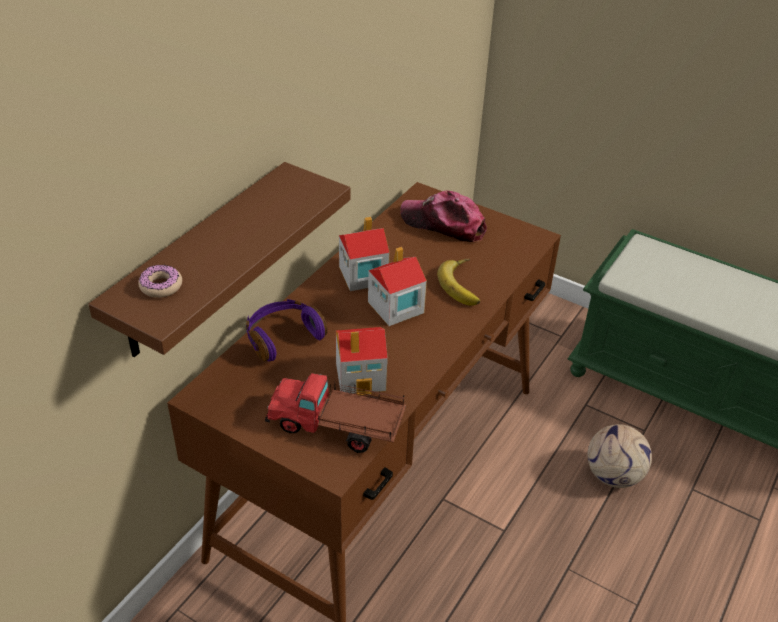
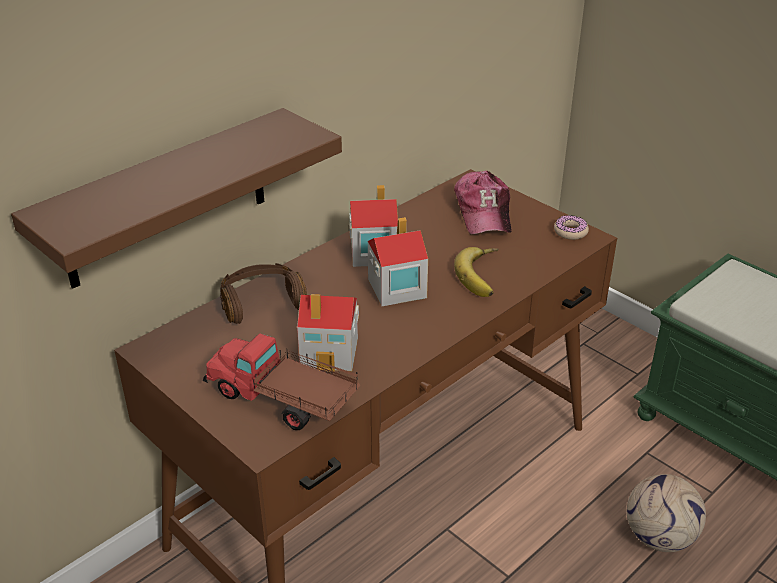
camera: 15 degrees right, 5 degrees down
donut [138,264,182,298] -> donut moved to [554,215,589,240]
purple headphones [246,299,327,361] -> brown headphones [220,263,307,324]
cap [400,191,487,242] -> cap turned 135 degrees counterclockwise [454,171,511,234]

